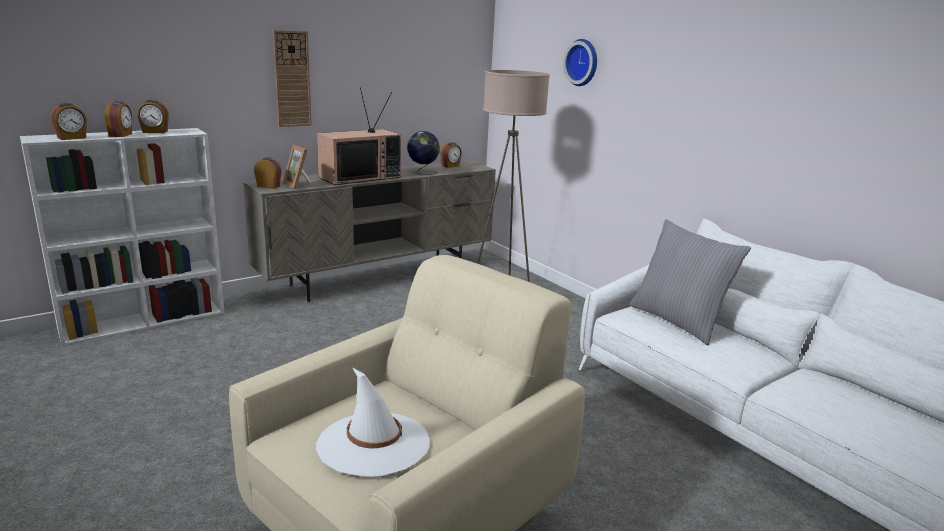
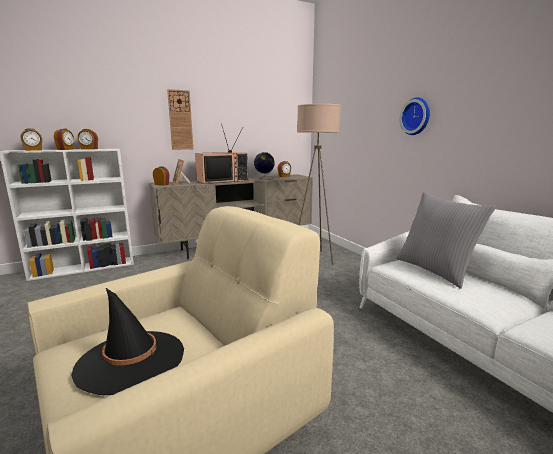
camera: 10 degrees right, 5 degrees down
white hat [316,368,430,477] -> black hat [71,288,184,395]
wall clock [563,39,597,86] -> wall clock moved to [400,97,430,135]

